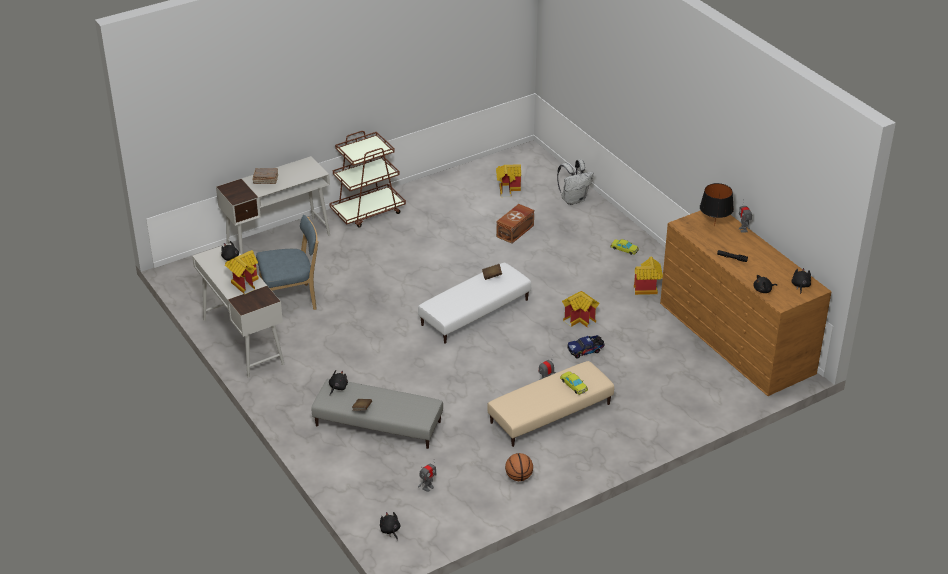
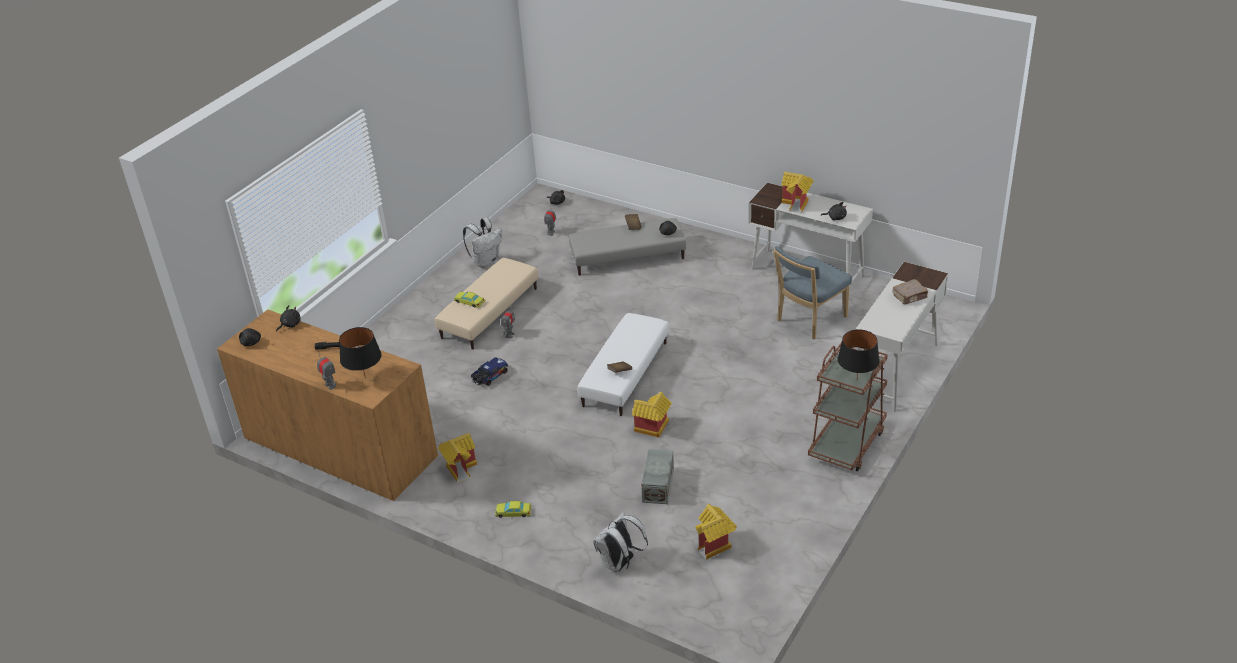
camera: 155 degrees right, 0 degrees up
brown storage box [496,204,534,243] -> grey storage box [641,449,674,504]
basketball [505,453,533,481] -> white backpack [463,217,502,268]
toy house [562,291,599,328] -> toy house moved to [632,392,672,437]
none -> black table lamp [837,329,880,378]

